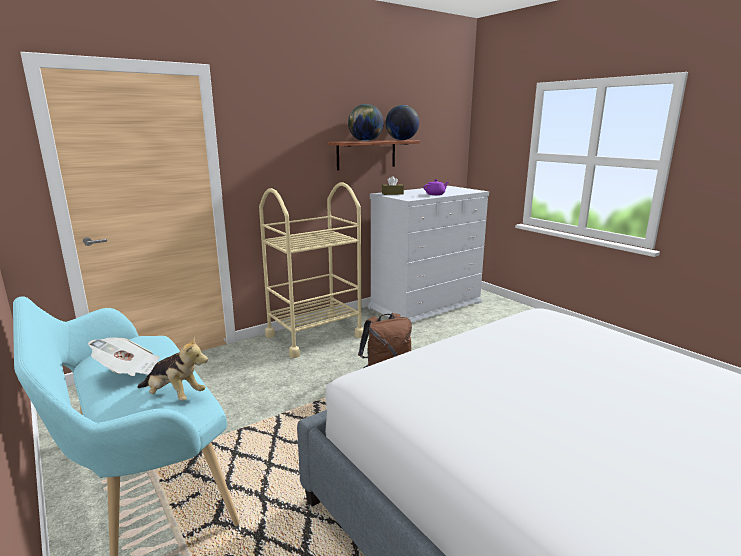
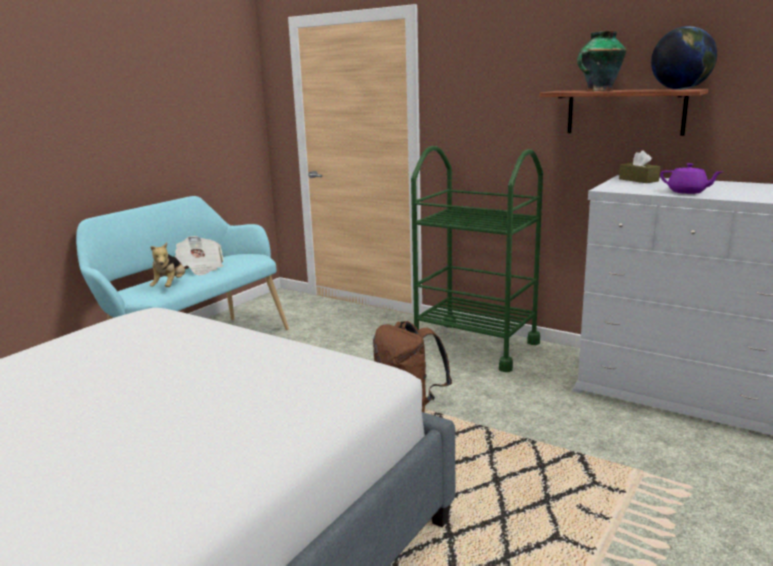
camera: 70 degrees right, 0 degrees up
beige cart [259,182,364,358] -> green cart [411,146,543,372]
globe [348,104,384,141] -> vase [577,31,626,91]

